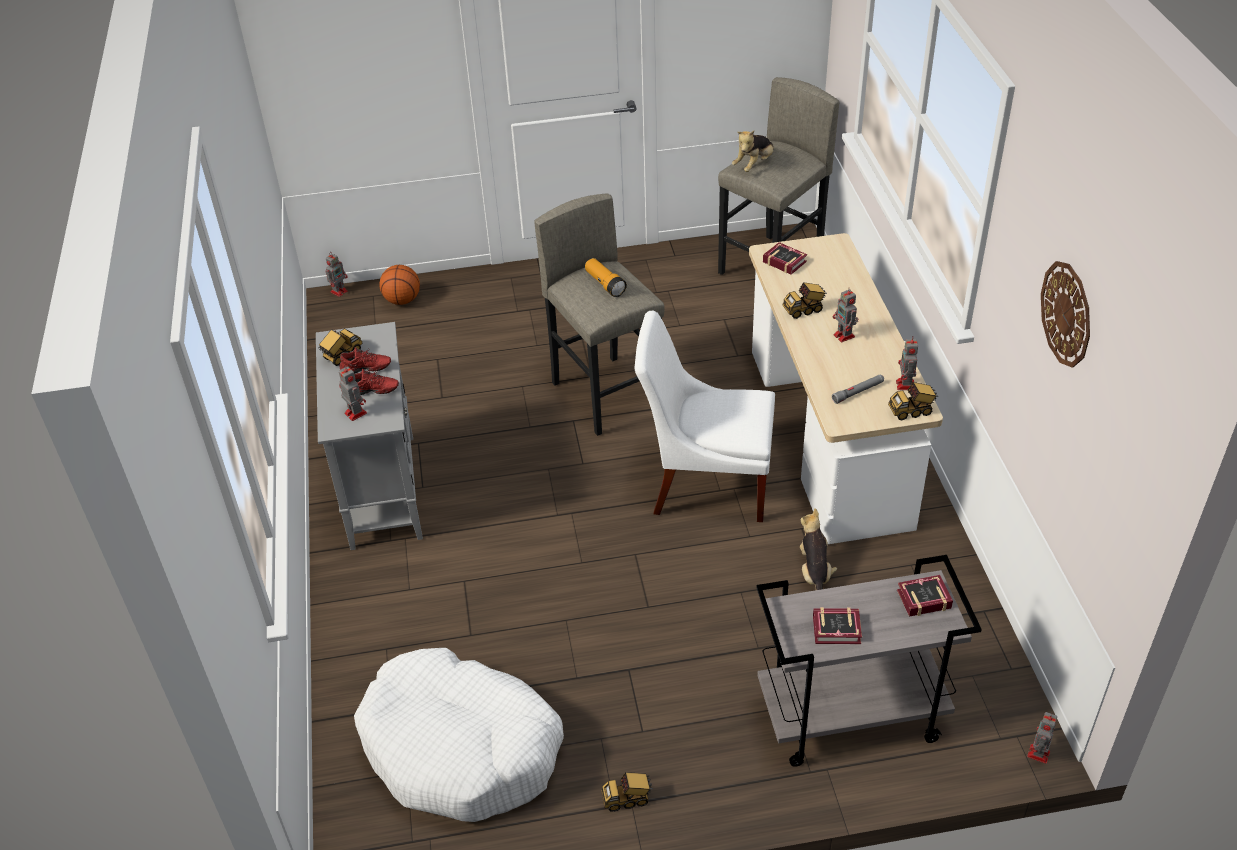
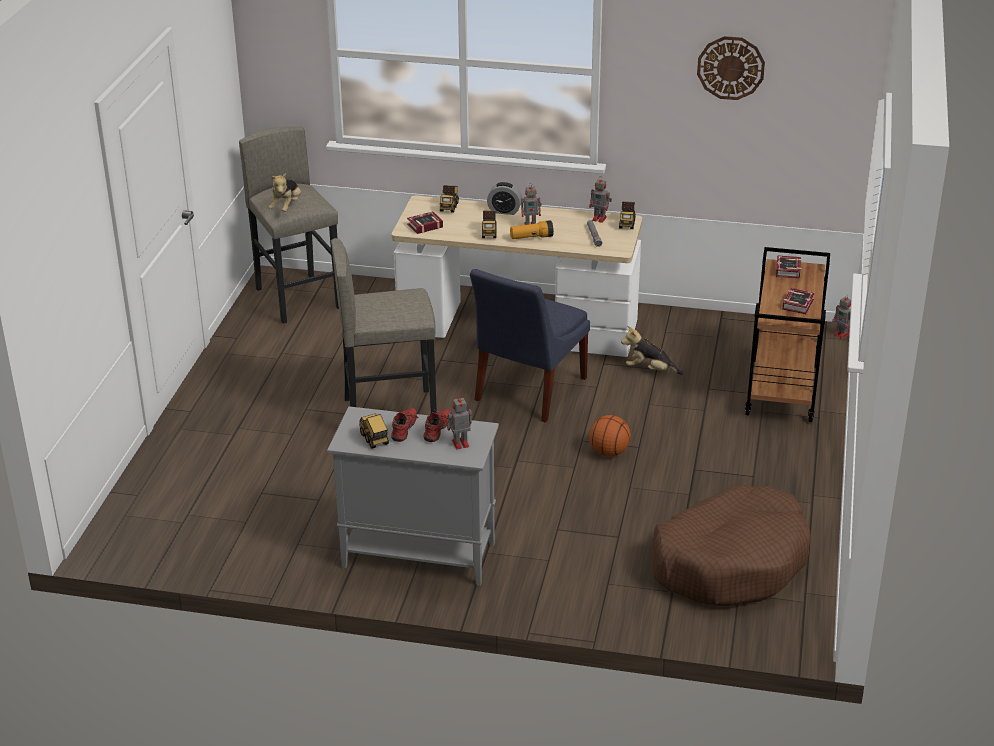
camera: 70 degrees left, 10 degrees down
toy robot [326,252,348,297] -> none
white dog bed [354,648,564,822] -> brown dog bed [651,485,811,606]
basketball [379,265,420,305] -> basketball moved to [589,415,631,457]
flashlight [585,258,627,297] -> flashlight moved to [510,220,554,239]
toy truck [601,772,653,812] -> toy truck moved to [440,185,459,213]
white chair [634,311,775,522] -> blue chair [470,269,590,422]
plush toy [732,130,774,172] -> plush toy turned 45 degrees clockwise [269,173,301,212]
grey cart [756,555,982,767] -> brown cart [745,247,830,422]
none -> alarm clock [487,182,522,215]

